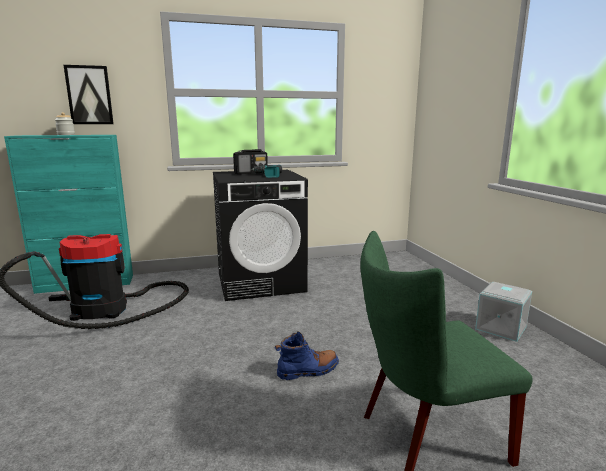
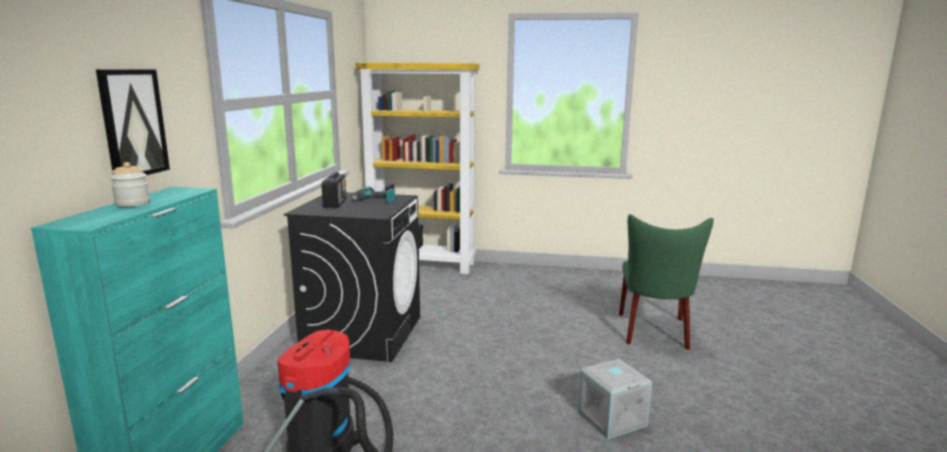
camera: 65 degrees left, 0 degrees up
blue boot [275,332,339,380] -> none
grey storage box [475,282,532,342] -> grey storage box moved to [577,359,652,439]
none -> yellow bookcase [355,63,479,274]

